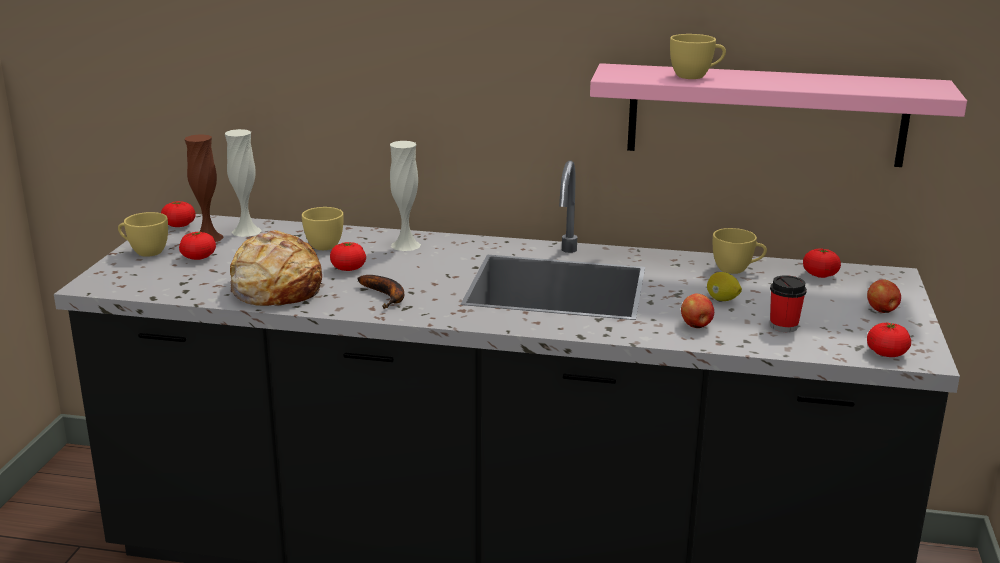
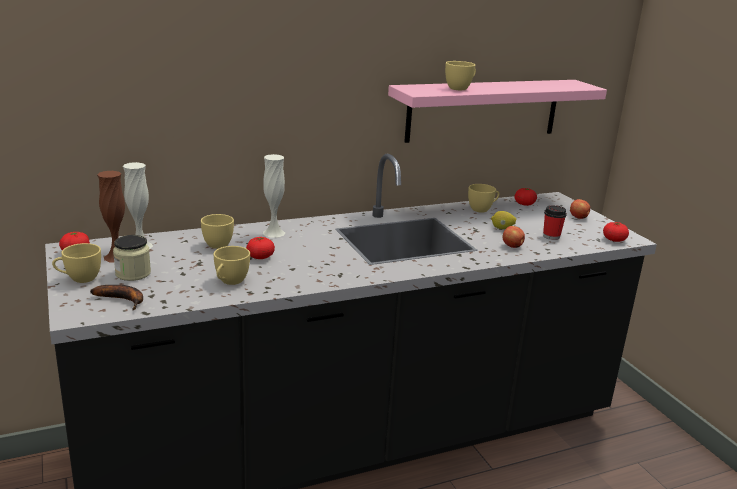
camera: 35 degrees left, 0 degrees up
tomato [179,232,216,260] -> jar [113,235,151,281]
bread [230,230,323,306] -> yellow cup [214,246,250,285]
banana [357,275,404,309] -> banana moved to [90,285,143,310]

